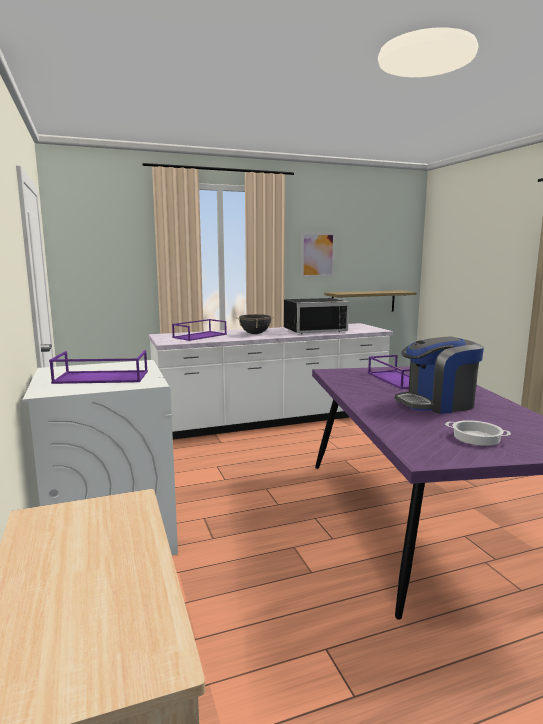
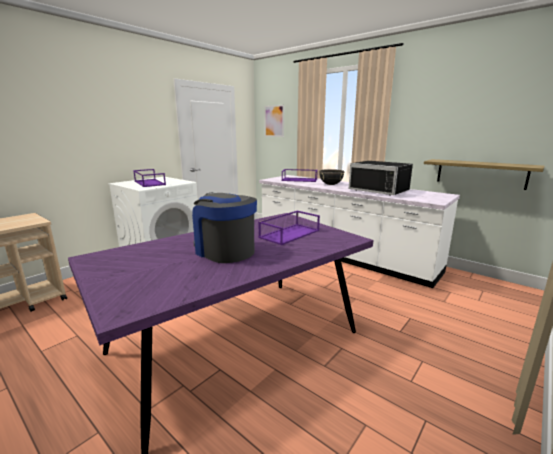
camera: 60 degrees right, 5 degrees up
picture [301,232,335,277] -> picture moved to [264,105,284,137]
cooking pot [445,420,511,446] -> none

